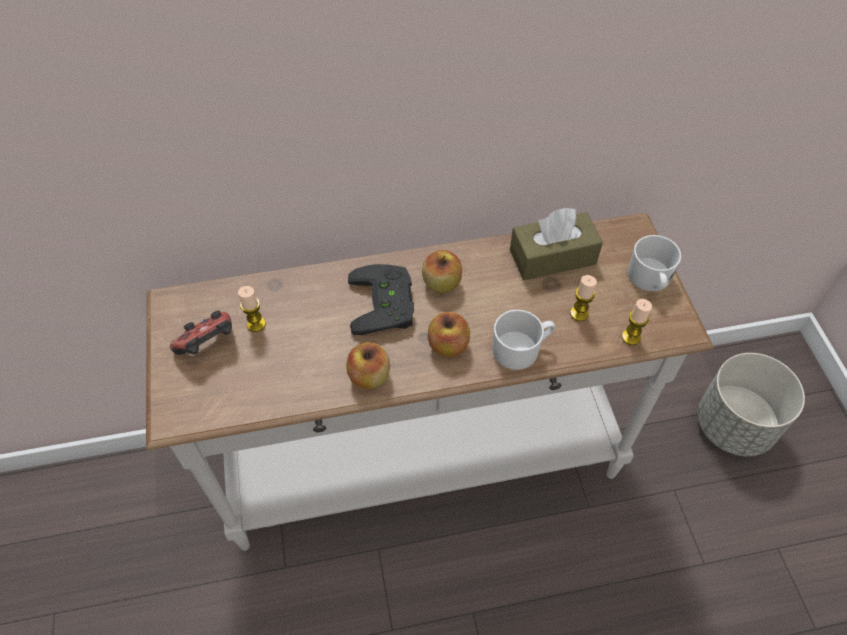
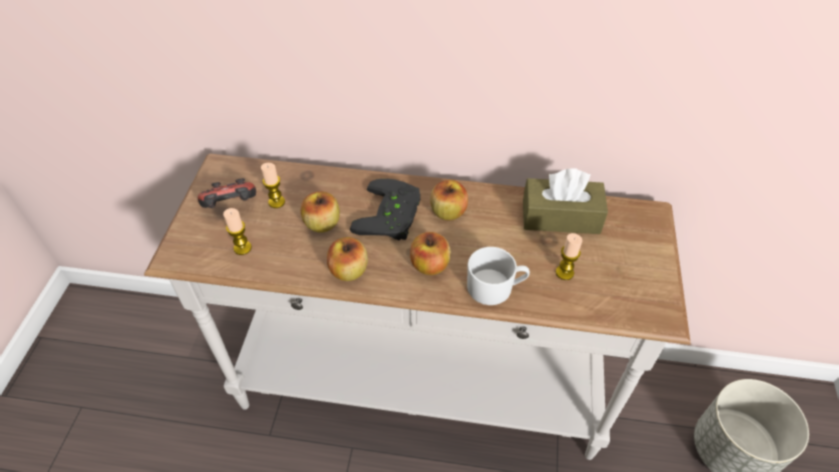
camera: 20 degrees right, 5 degrees down
candle [622,299,652,345] -> candle moved to [223,208,252,255]
white mug [628,235,681,291] -> none
none -> apple [301,191,340,233]

